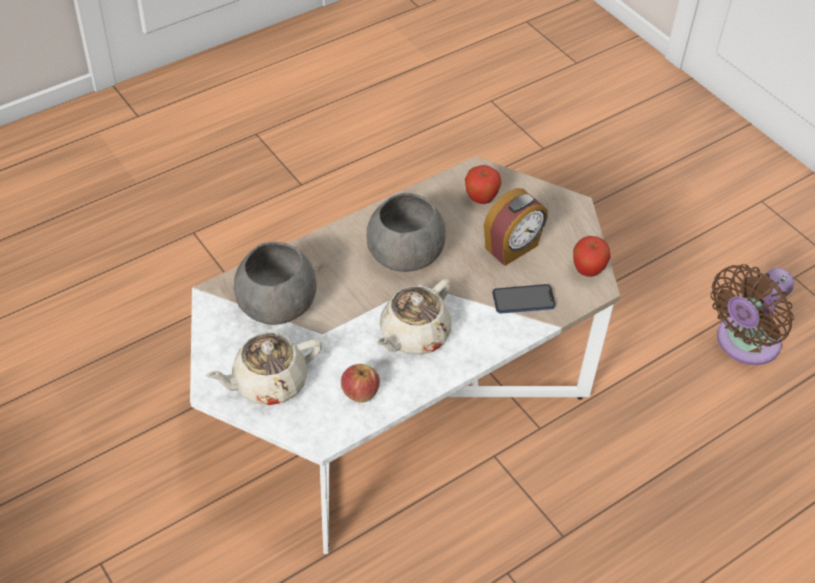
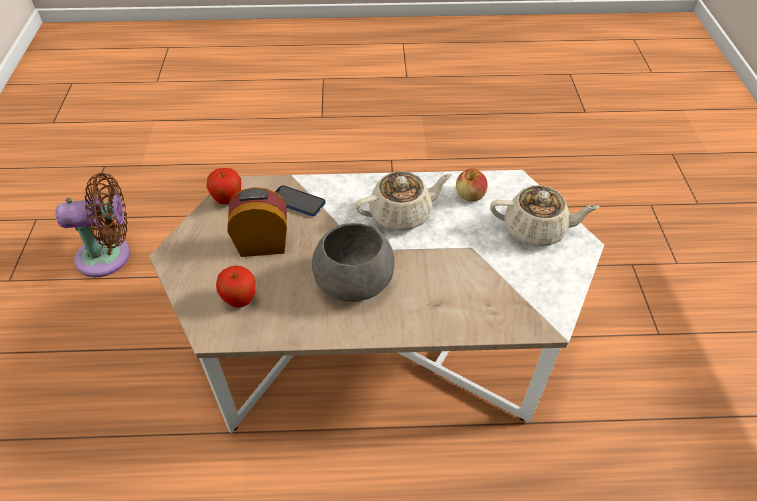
camera: 145 degrees left, 0 degrees up
grey bowl [234,242,316,325] -> none

